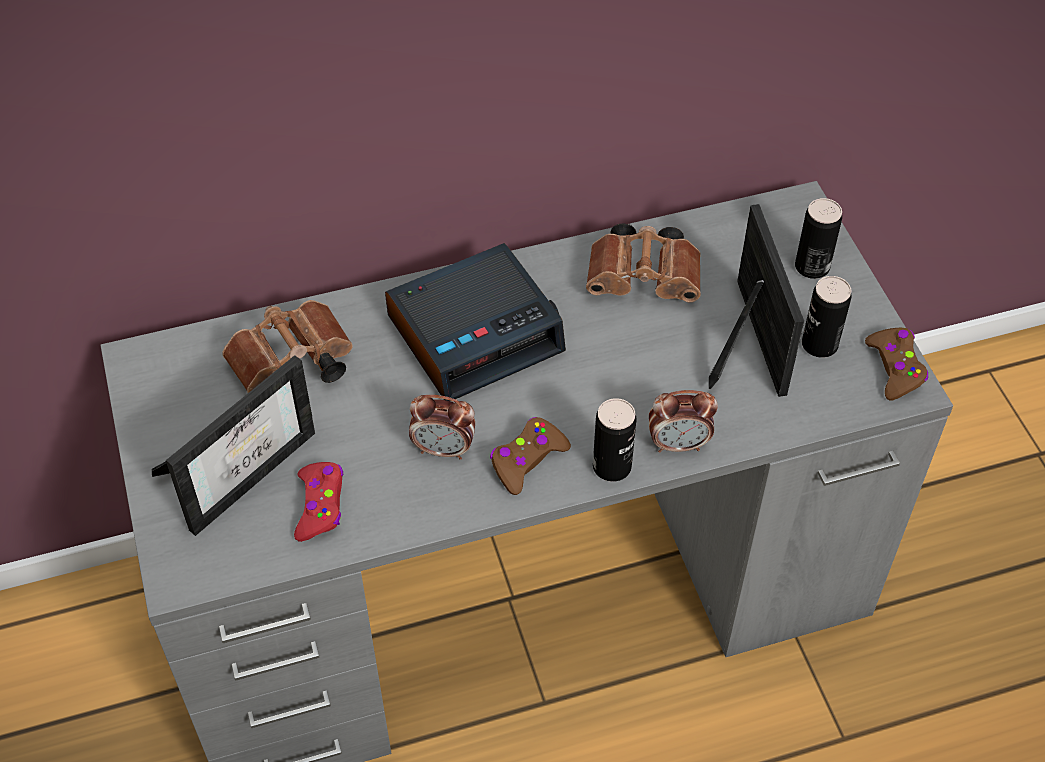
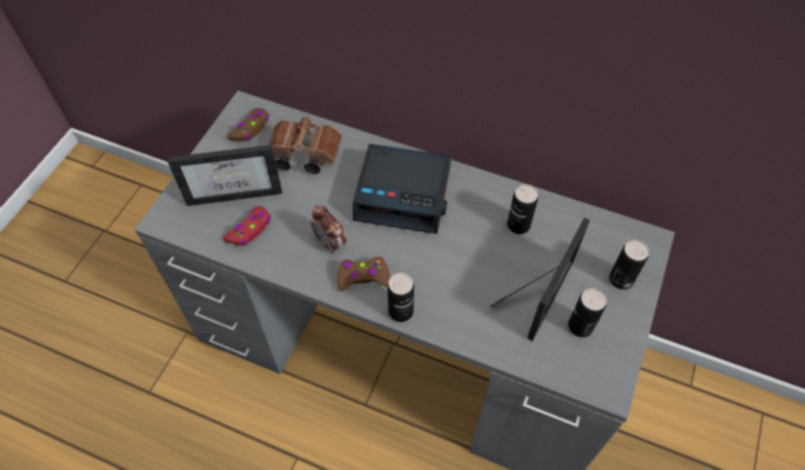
camera: 40 degrees right, 5 degrees up
brown binoculars [586,223,701,302] -> can [507,184,538,234]
alarm clock [649,390,718,453] -> none
brown game controller [865,328,928,400] -> brown game controller moved to [227,108,269,141]

